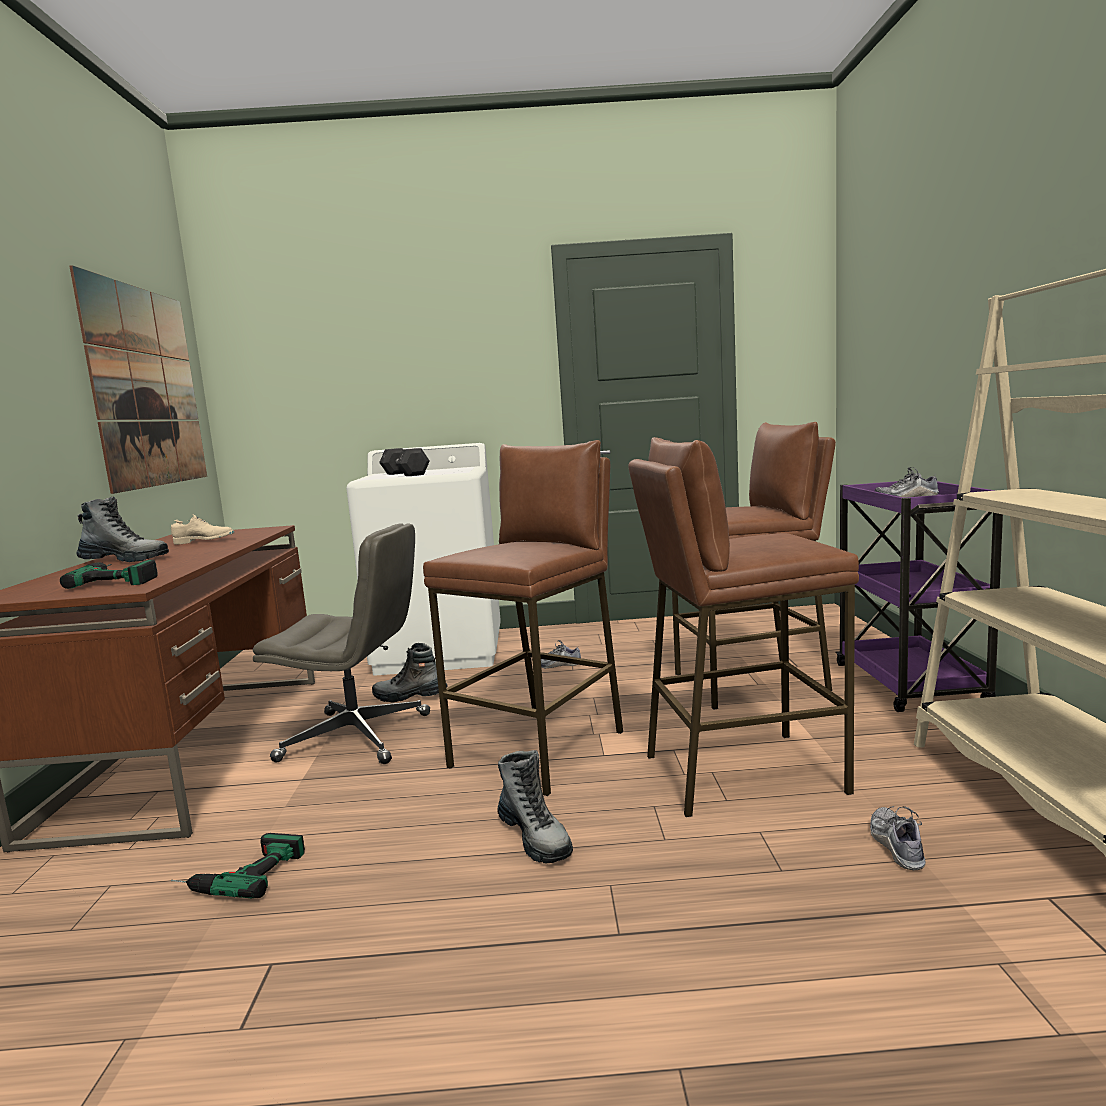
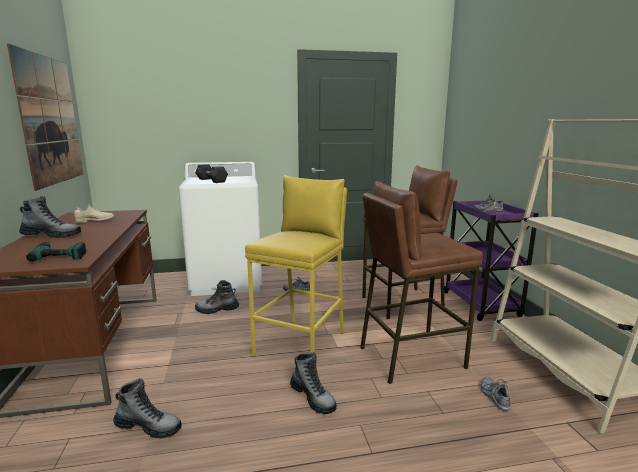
camera: 10 degrees left, 5 degrees up
power drill [171,833,305,898] -> boot [113,378,182,439]
grey office chair [253,523,430,764] -> none
brown stool [423,440,623,796] -> yellow stool [245,175,347,357]

